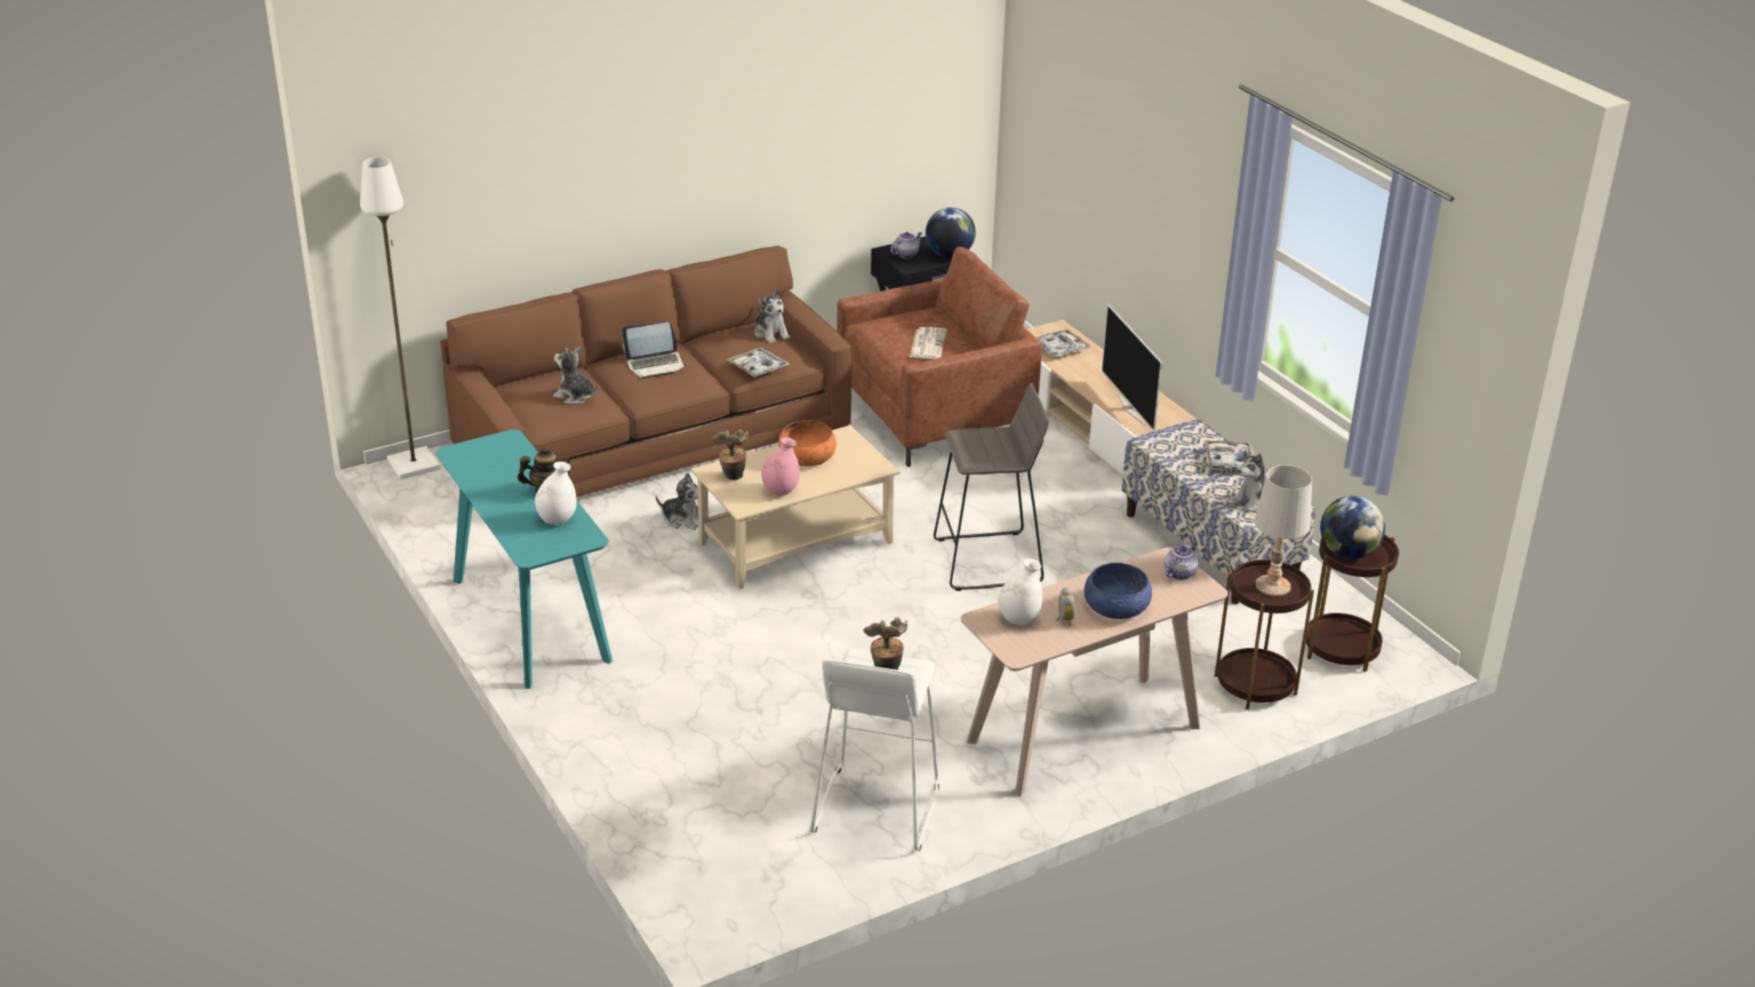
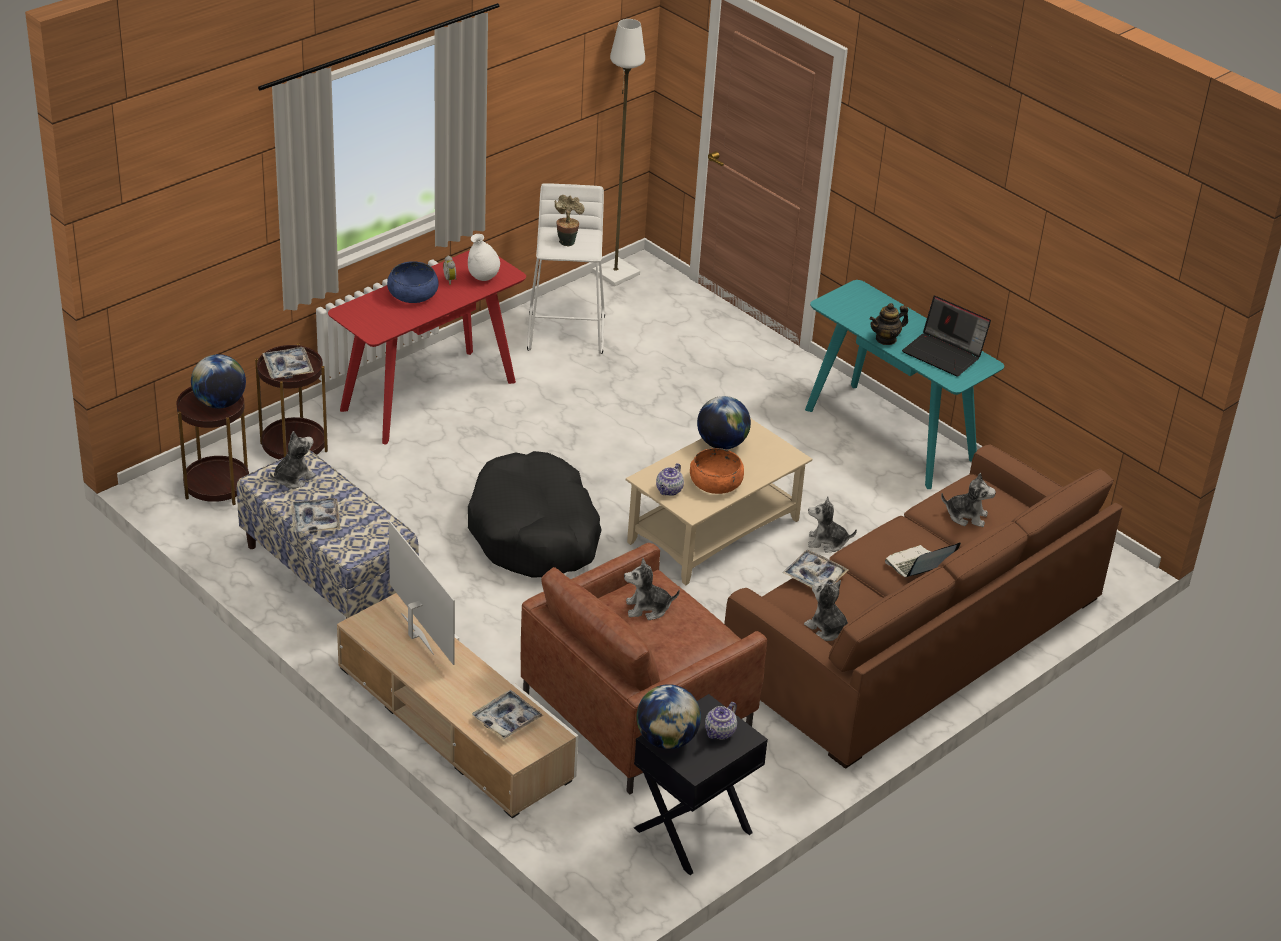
camera: 165 degrees right, 5 degrees up
white floor lamp [360,157,441,480] -> white floor lamp moved to [592,19,645,286]
white vase [535,461,576,525] -> none
potted plant [712,429,748,480] -> none
pink vase [761,437,800,496] -> globe [697,396,751,449]
newspaper [910,327,947,359] -> plush toy [624,558,680,620]
grey stool [934,383,1049,591] -> black dog bed [468,451,602,578]
beige console table [961,547,1228,797] -> red console table [328,250,526,444]
teapot [1164,542,1198,580] -> teapot moved to [656,463,684,496]
white table lamp [1255,465,1312,596] -> tray [262,347,314,379]
none -> laptop [902,296,991,376]

